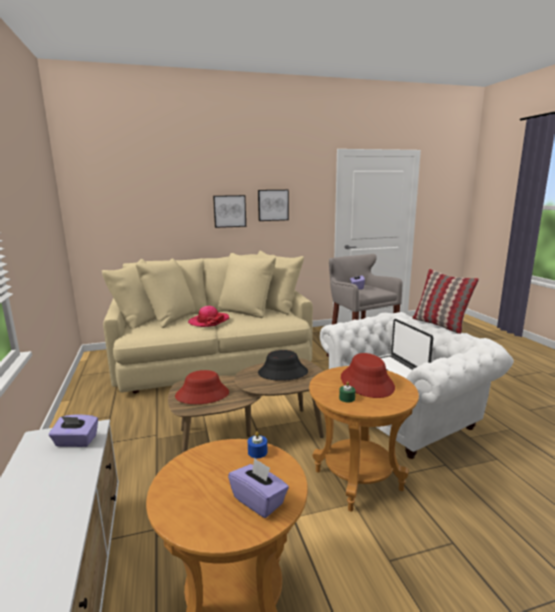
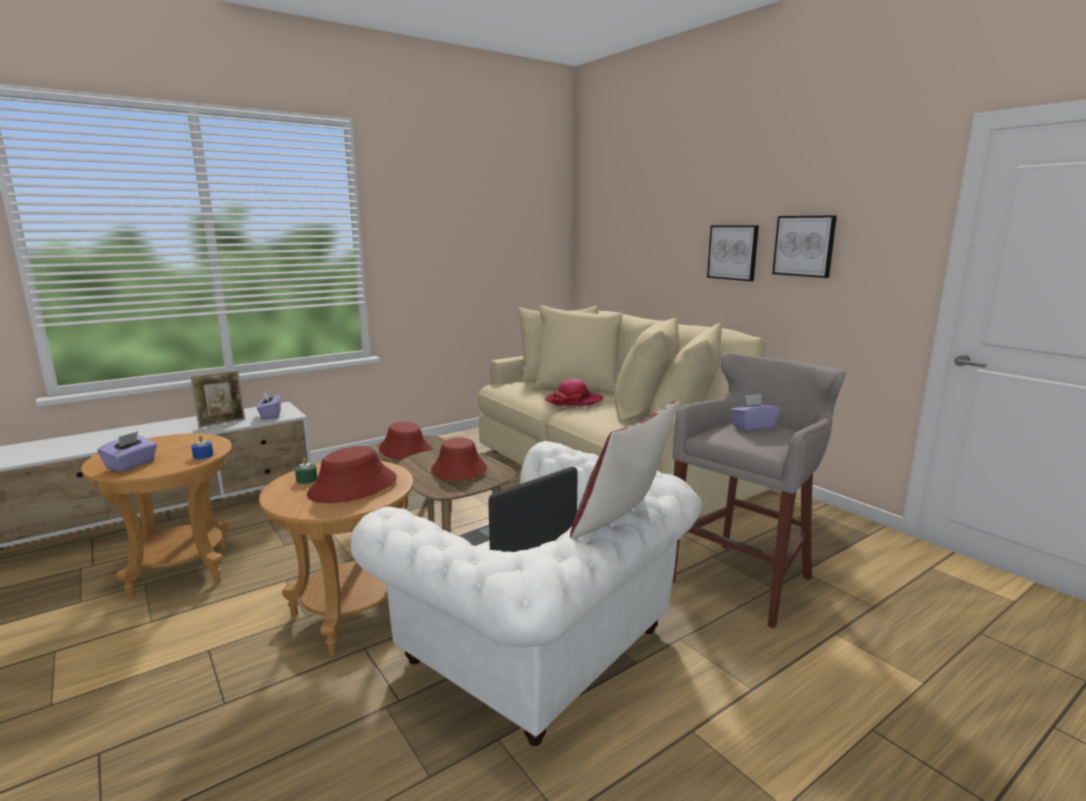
camera: 70 degrees right, 0 degrees up
black hat [258,350,308,381] -> red hat [431,437,487,480]
none -> picture frame [190,371,245,428]

